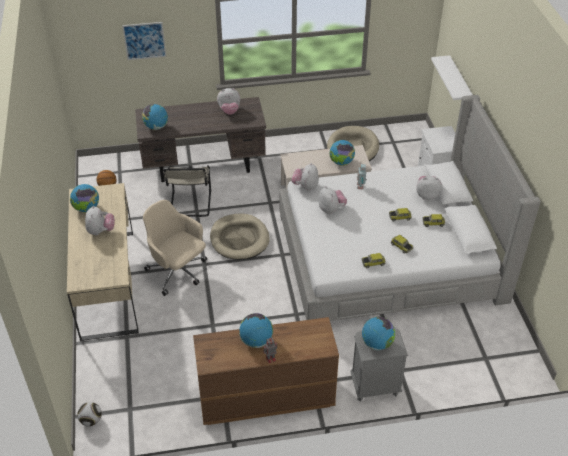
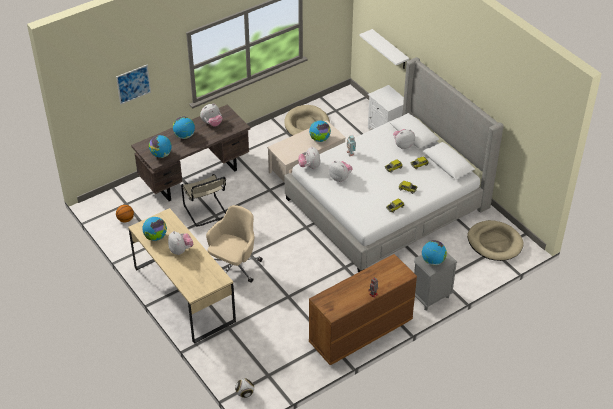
camera: 25 degrees left, 0 degrees up
beige office chair [143,200,207,296] -> beige office chair turned 105 degrees clockwise [206,205,262,283]
beige dog bed [210,213,270,260] -> beige dog bed moved to [467,220,524,261]
globe [239,313,273,348] -> globe moved to [173,116,195,139]

